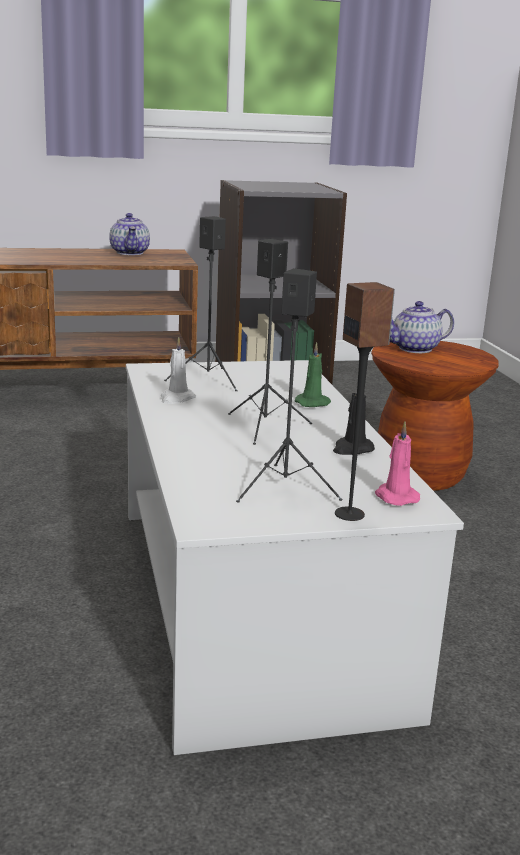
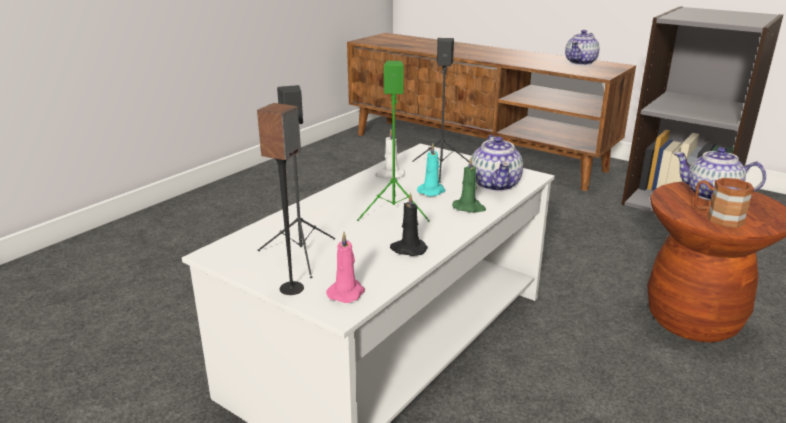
camera: 50 degrees right, 5 degrees up
black speaker [228,239,312,445] -> green speaker [357,61,430,222]
none -> turquoise candle [417,143,445,196]
none -> teapot [472,135,523,191]
none -> brown mug [694,178,754,228]

